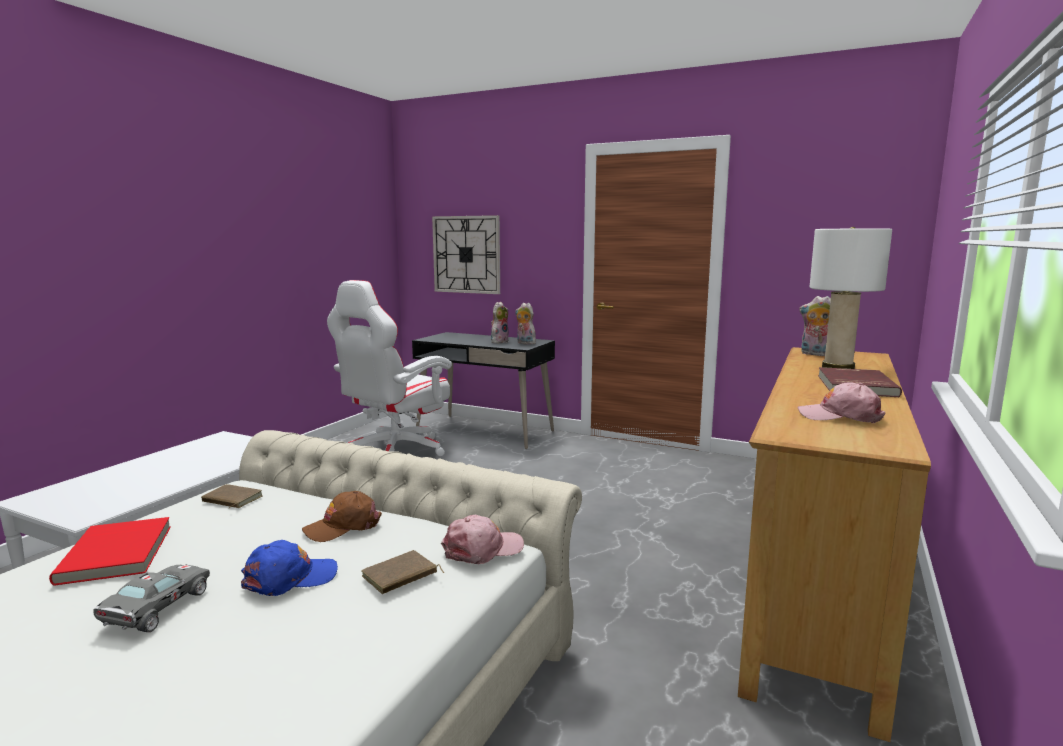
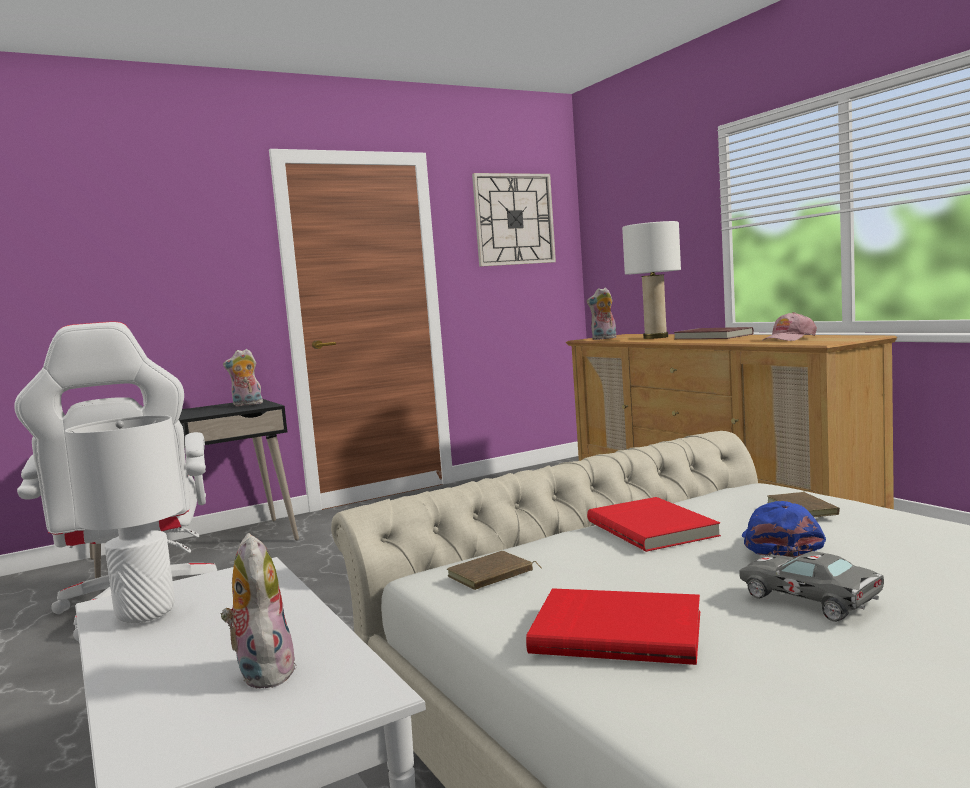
camera: 55 degrees left, 5 degrees down
brown cap [302,491,382,542] -> red book [587,497,721,552]
wall clock [432,215,500,294] -> wall clock moved to [472,173,556,267]
pink cap [441,515,524,564] -> none
plush toy [491,302,509,343] -> plush toy moved to [221,533,297,688]
none -> white table lamp [65,415,183,623]

